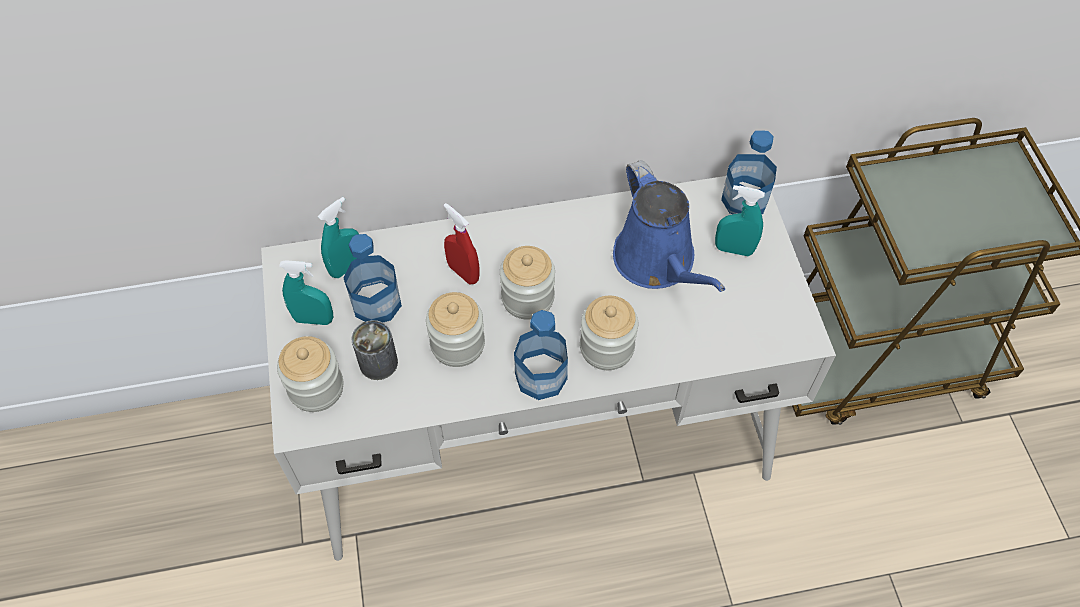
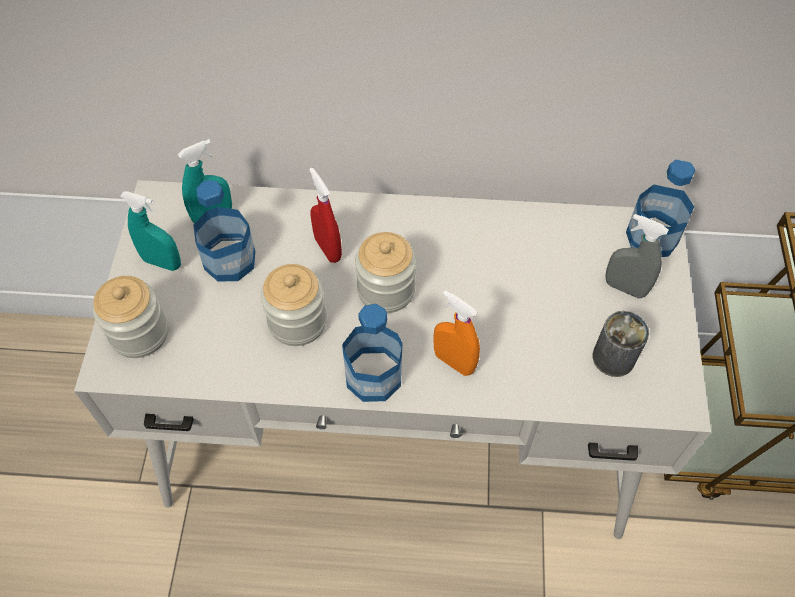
camera: 15 degrees right, 0 degrees up
can [352,320,398,380] -> can moved to [593,311,649,377]
jar [580,296,638,370] -> orange spray bottle [433,290,480,376]
blue watering can [613,160,725,292] -> none
turquoise spray bottle [715,185,765,256] -> grey spray bottle [605,214,668,299]

